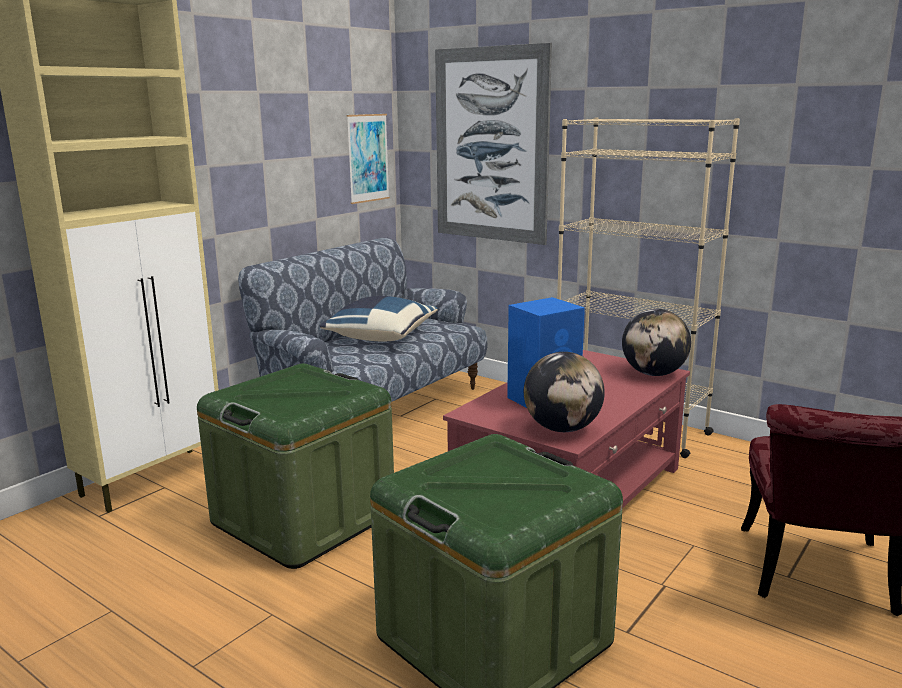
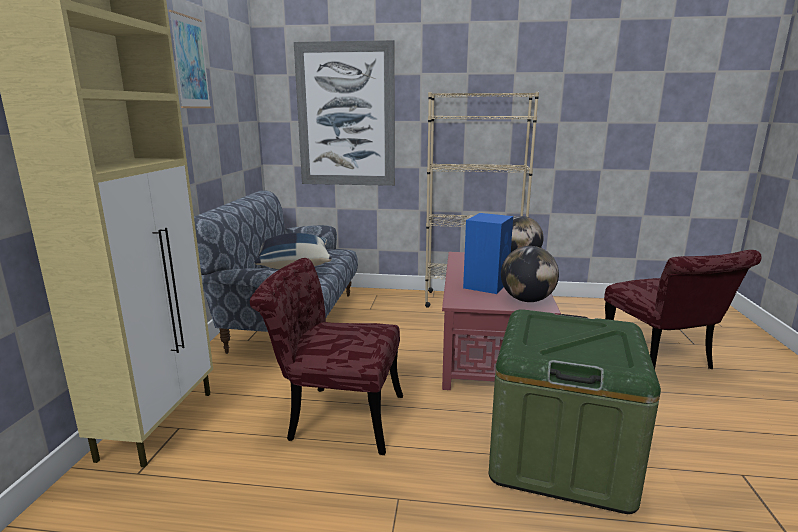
camera: 30 degrees left, 0 degrees up
green storage box [197,363,394,569] -> red chair [250,258,403,455]
picture [346,114,390,204] -> picture moved to [169,10,211,108]

